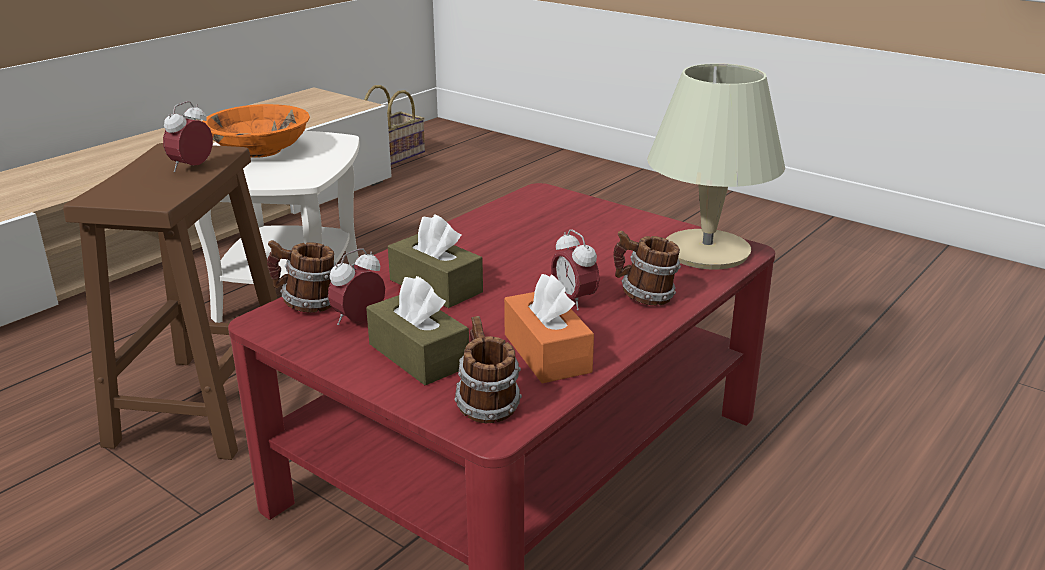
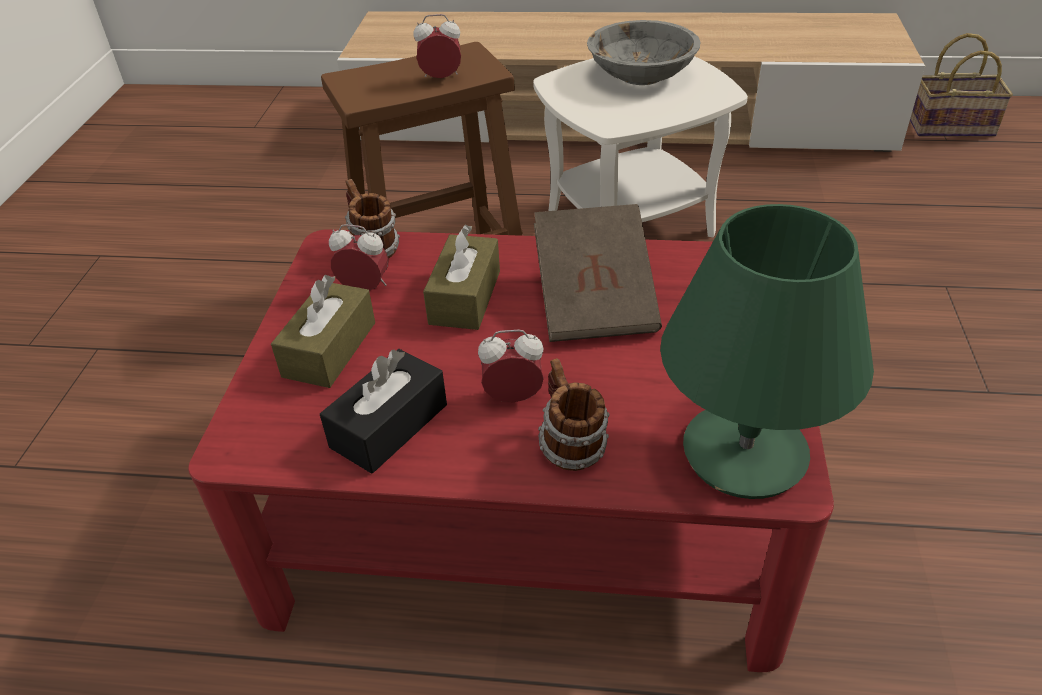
camera: 60 degrees right, 15 degrees up
orange bowl [202,104,310,158] -> grey bowl [587,20,700,85]
mug [454,316,522,423] -> none
orange tissue box [504,274,594,383] -> black tissue box [320,349,447,473]
alarm clock [551,229,599,311] -> alarm clock turned 60 degrees clockwise [478,329,544,402]
beige table lamp [647,63,785,270] -> green table lamp [660,204,874,499]
none -> brown book [534,204,662,342]

